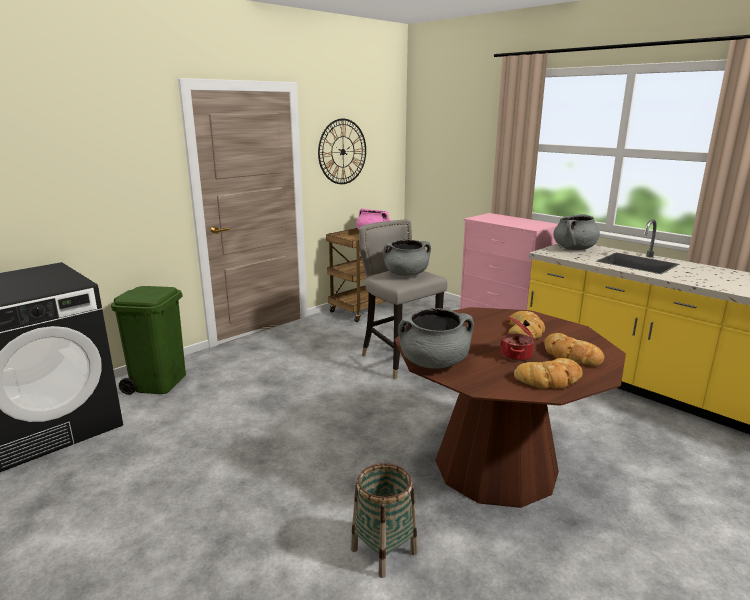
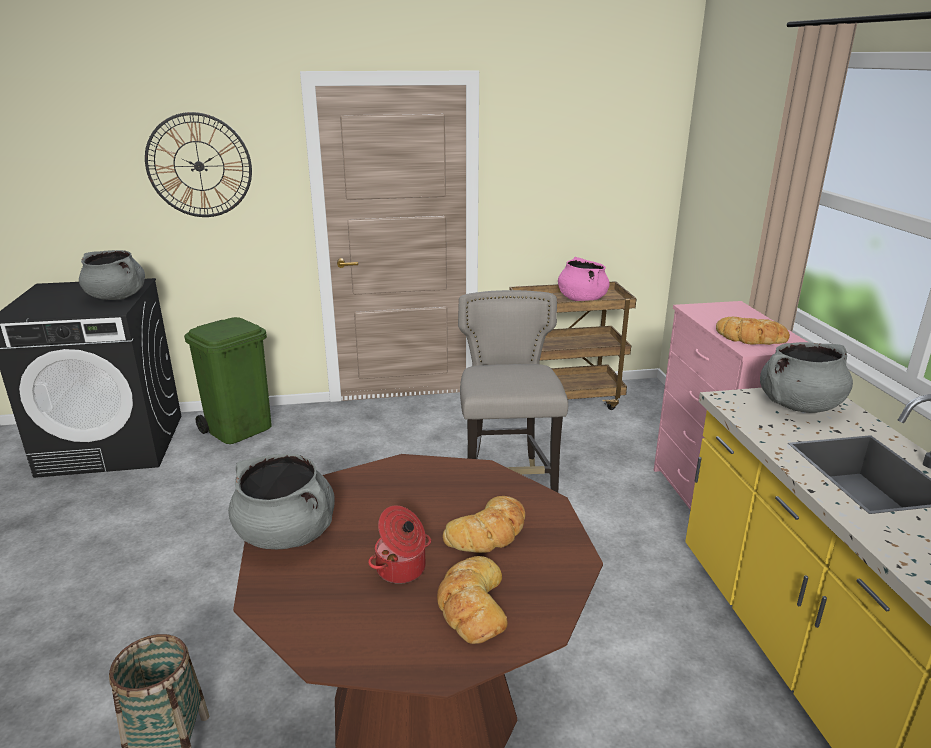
camera: 35 degrees right, 5 degrees up
wall clock [318,119,366,184] -> wall clock moved to [145,112,252,217]
grey cooking pot [383,239,431,276] -> grey cooking pot moved to [79,250,145,300]
bread [514,358,583,389] -> bread moved to [716,317,790,345]

